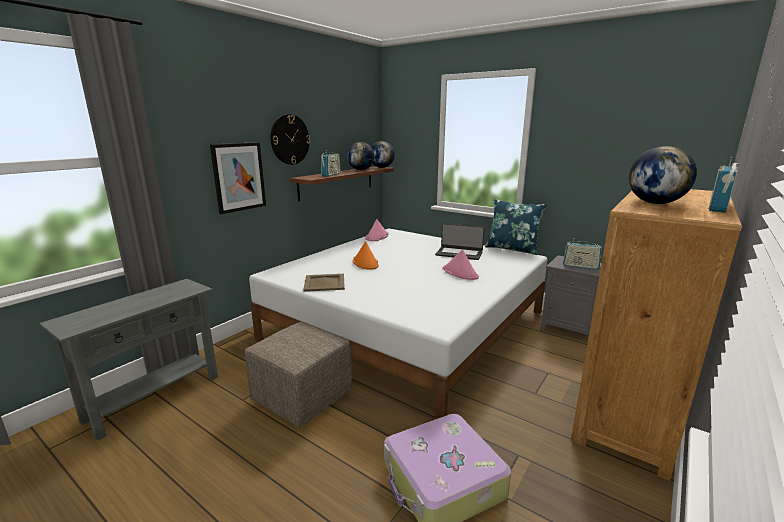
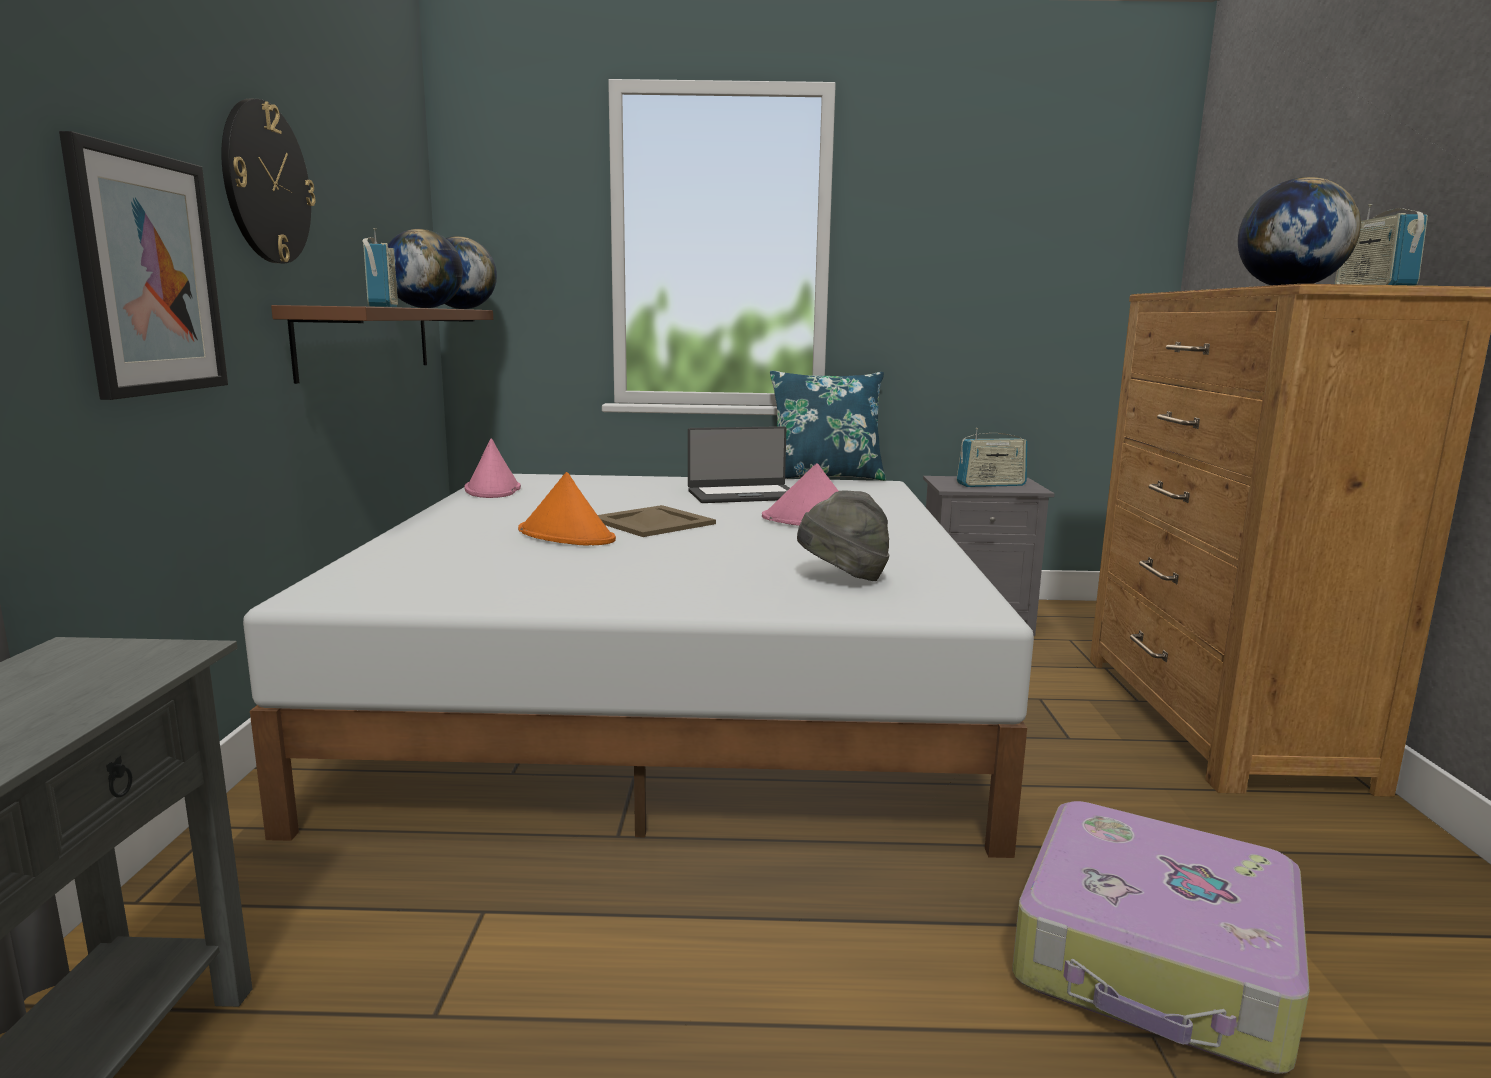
camera: 35 degrees left, 5 degrees down
beige ottoman [245,322,352,428] -> none
beige tray [303,274,345,292] -> beige tray moved to [598,505,716,537]
none -> grey hat [797,490,889,581]

